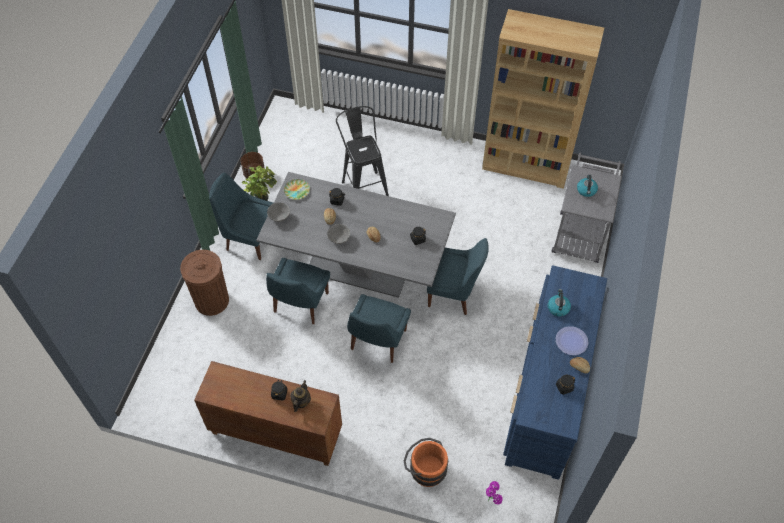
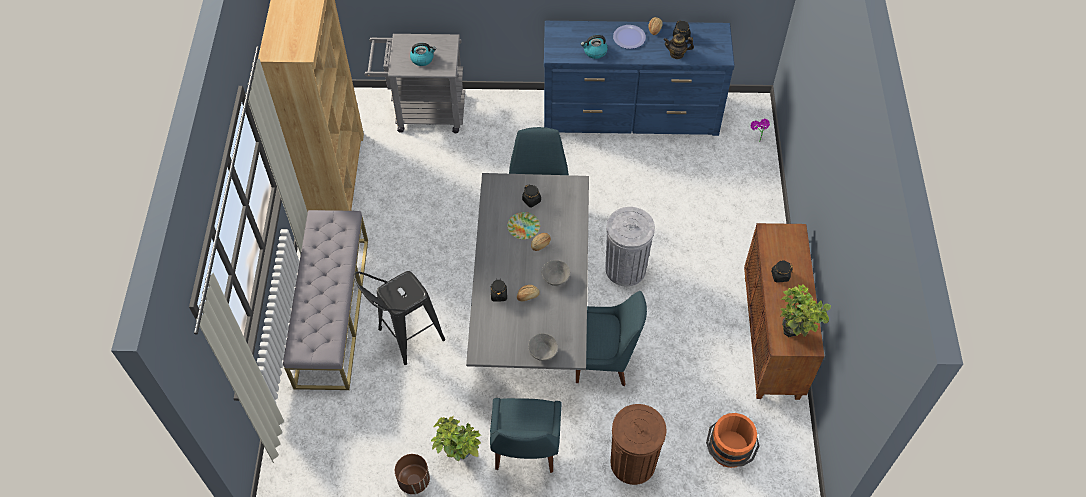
camera: 105 degrees left, 0 degrees up
plate [284,179,310,200] -> plate moved to [507,212,540,239]
teapot [290,380,311,412] -> teapot moved to [664,33,694,59]
blue chair [347,294,411,363] -> grey trash can [605,207,655,286]
orange bucket [404,438,448,487] -> orange bucket moved to [706,413,760,468]
none -> grey bench [283,210,368,390]
none -> potted plant [780,284,831,337]

